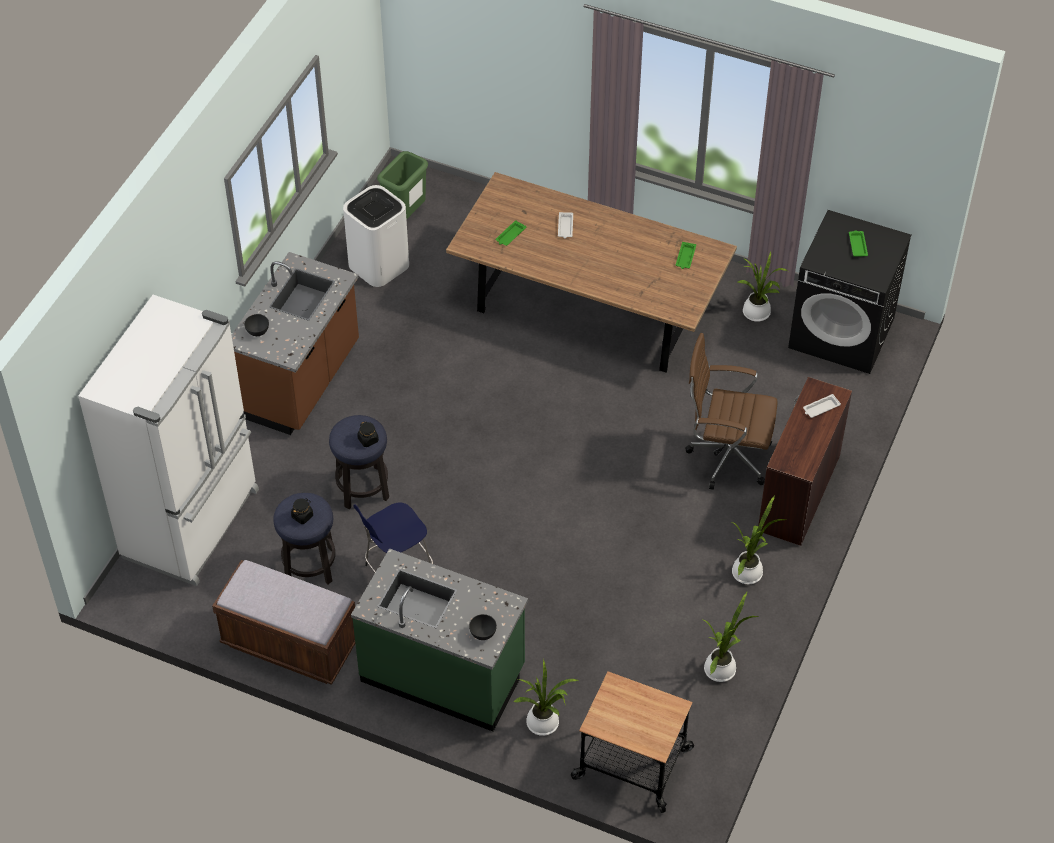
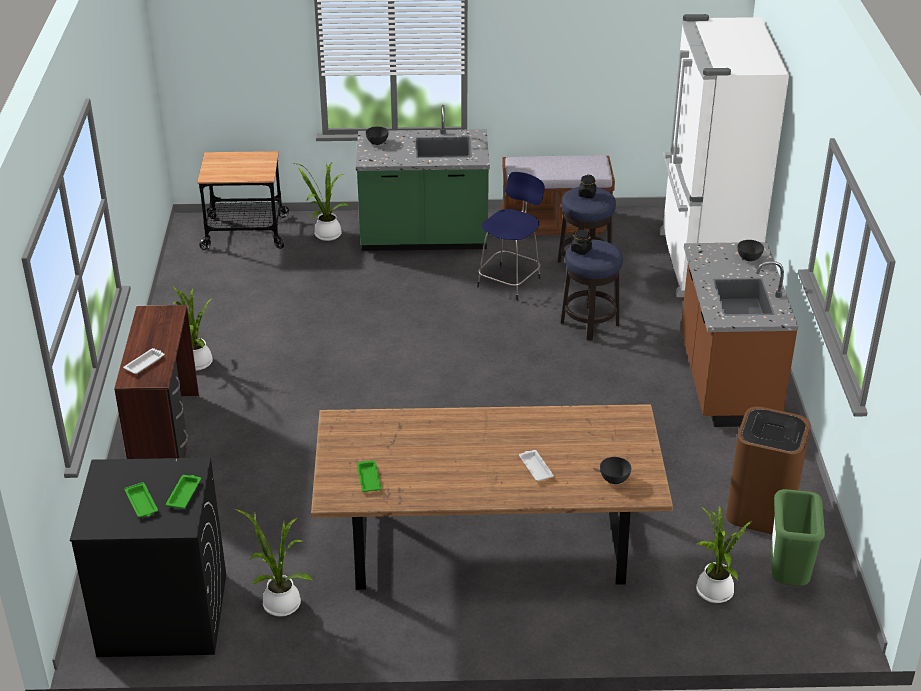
camera: 155 degrees right, 15 degrees down
white trash can [343,185,409,287] -> brown trash can [726,407,811,534]
green tray [496,220,526,246] -> green tray moved to [165,475,201,509]
brown office chair [685,333,777,490] -> none
potted plant [704,592,759,682] -> potted plant moved to [696,506,752,603]
none -> grey bowl [600,457,631,484]

